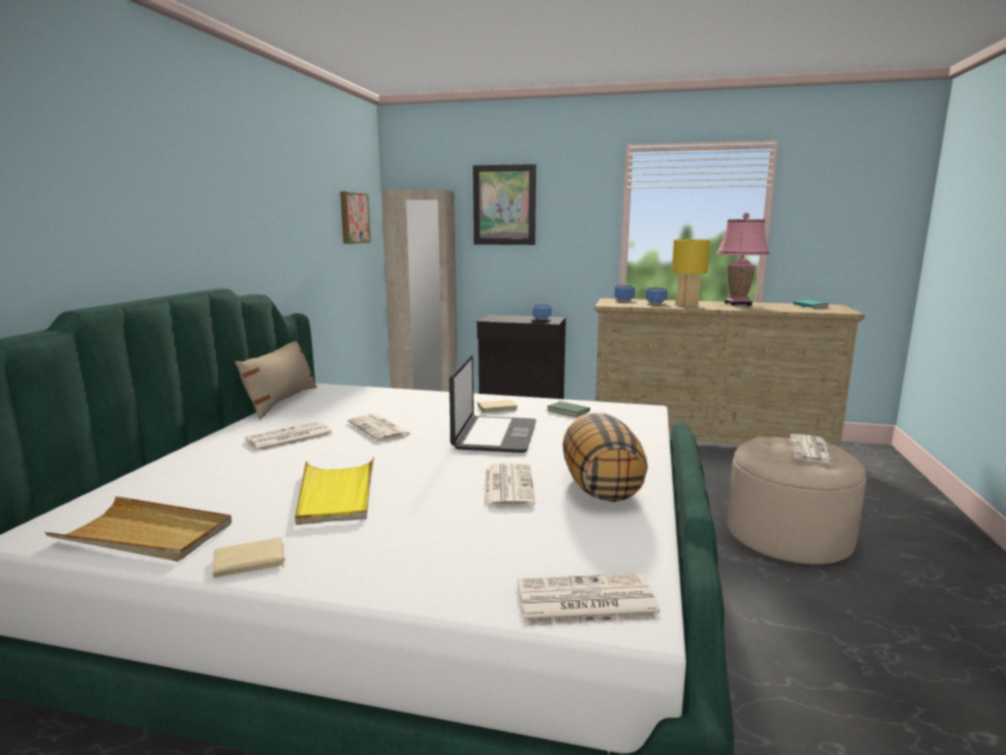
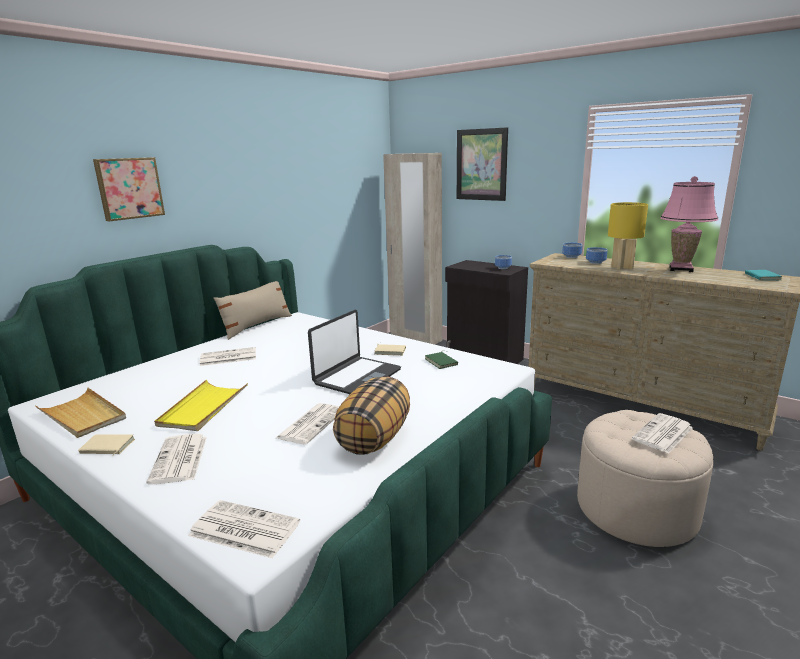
camera: 25 degrees right, 5 degrees up
picture [340,192,371,244] -> picture moved to [93,157,165,221]
newspaper [348,414,412,441] -> newspaper moved to [147,434,207,485]

